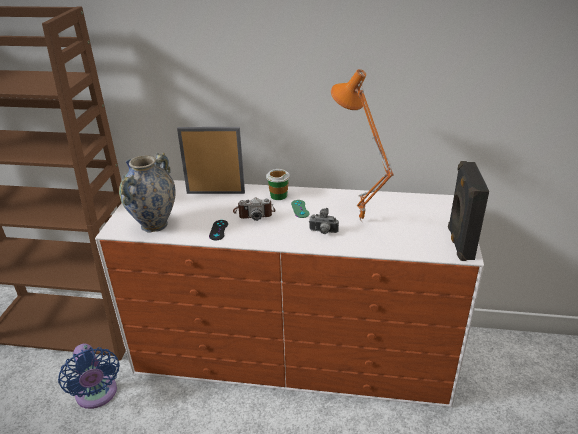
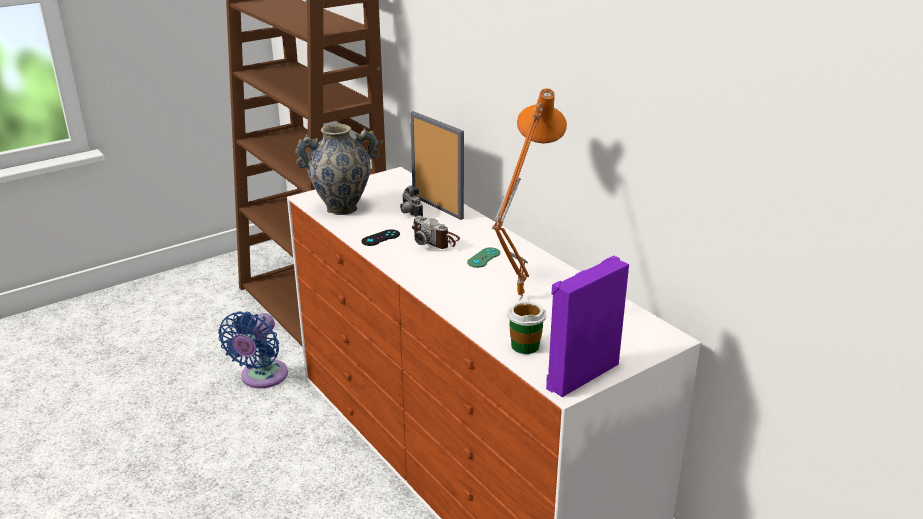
camera: 45 degrees right, 5 degrees down
cup [266,169,290,200] -> cup moved to [507,301,546,354]
camera [309,208,339,234] -> camera moved to [400,185,423,218]
black speaker [448,161,489,261] -> purple speaker [546,256,629,397]

